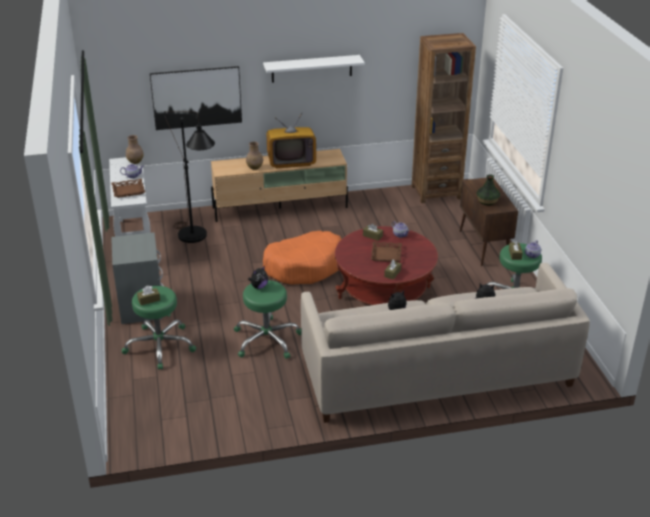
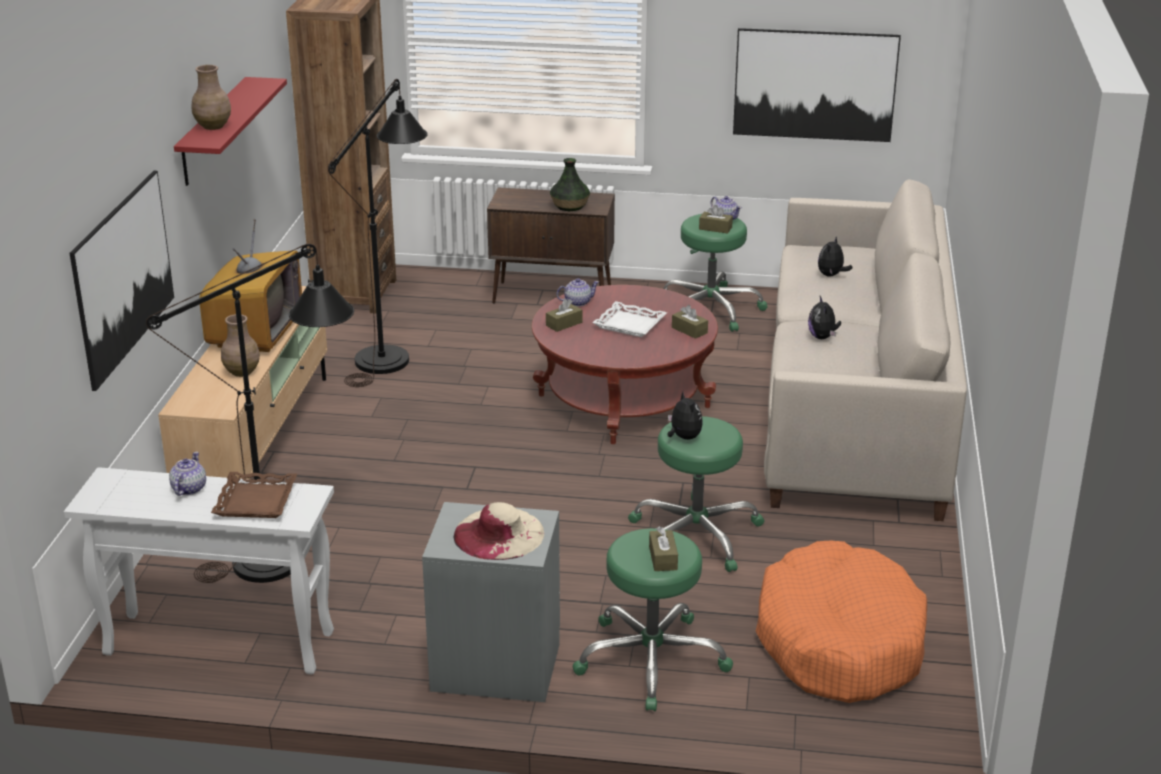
camera: 70 degrees left, 5 degrees down
brown vase [126,135,144,164] -> brown vase moved to [192,65,231,130]
white shelf [263,55,365,83] -> red shelf [174,77,287,186]
orange dog bed [263,231,341,285] -> orange dog bed moved to [756,541,927,703]
brown tray [371,242,402,262] -> white tray [592,301,667,337]
none -> black floor lamp [328,79,428,387]
none -> beige hat [453,502,544,560]
none -> picture [733,28,901,142]

